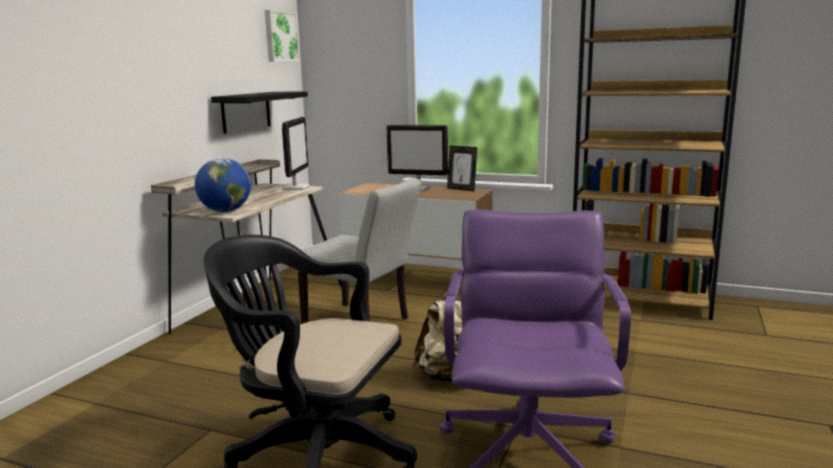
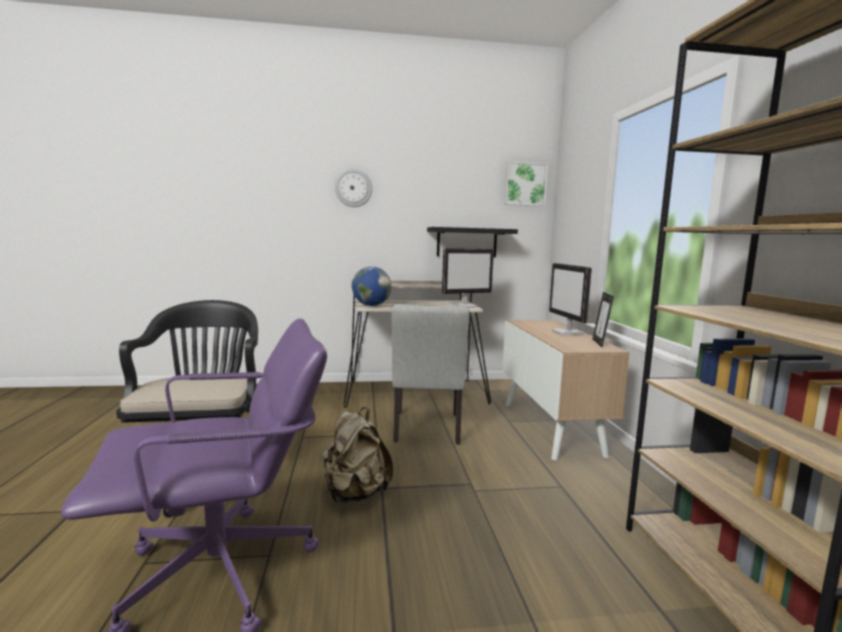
camera: 60 degrees right, 5 degrees down
none -> wall clock [335,169,372,207]

